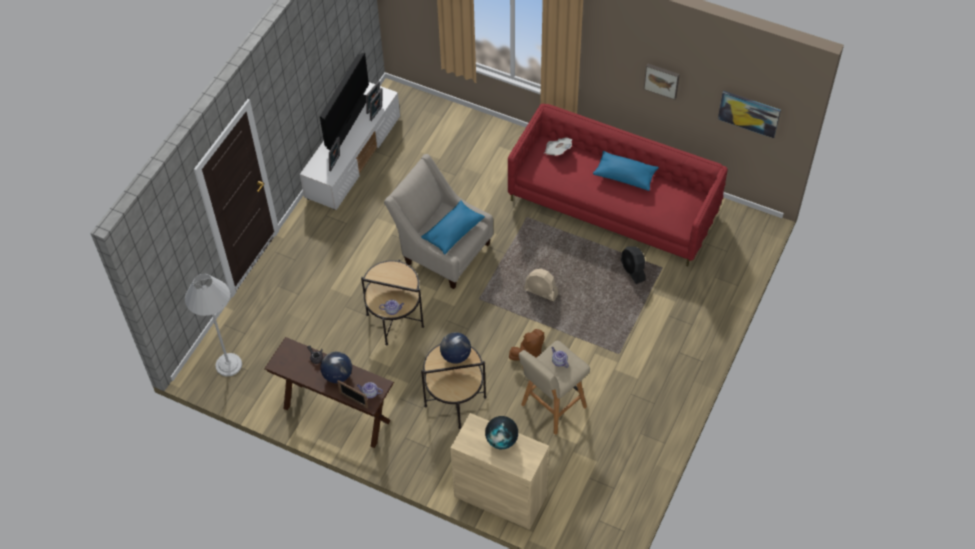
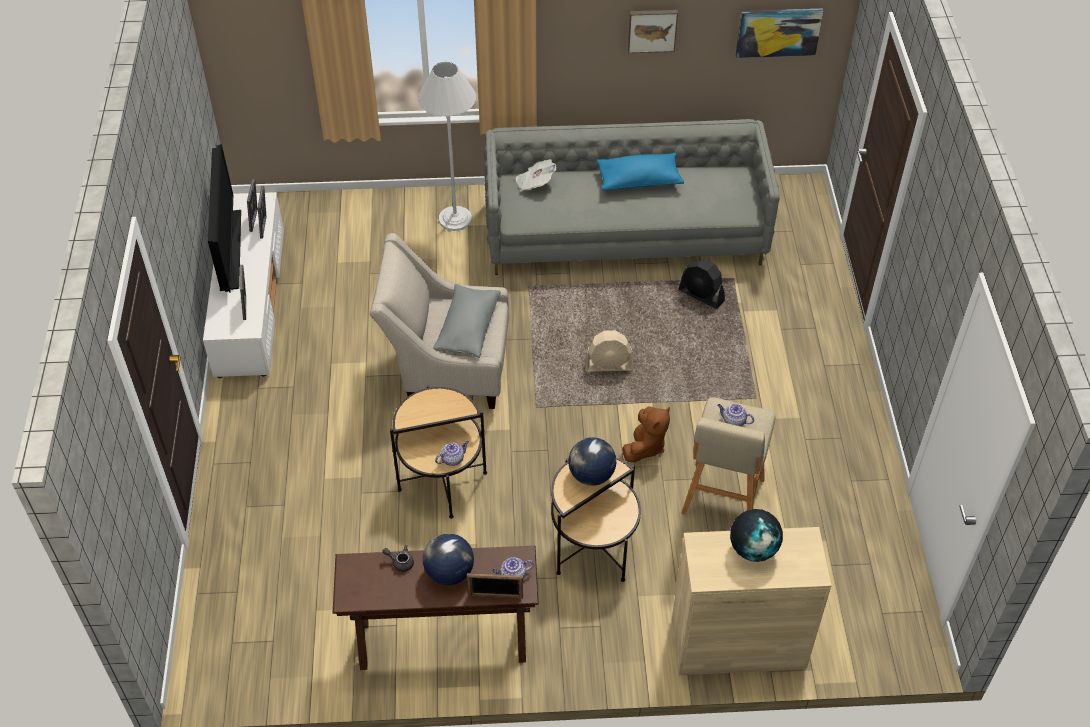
camera: 30 degrees left, 5 degrees down
white floor lamp [185,273,242,377] -> white floor lamp moved to [418,62,476,231]
blue pillow [421,200,485,254] -> grey pillow [433,284,500,358]
red sofa [508,104,728,266] -> grey sofa [483,119,780,275]

